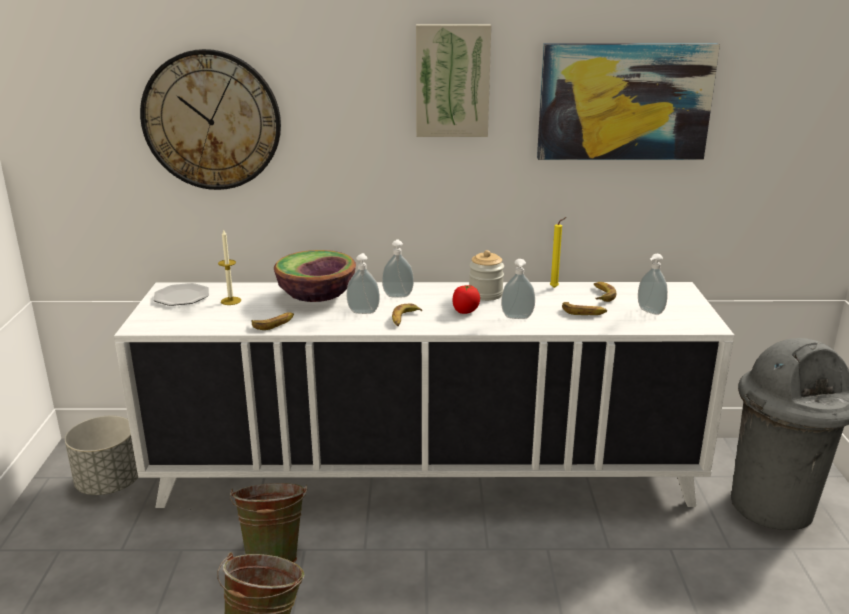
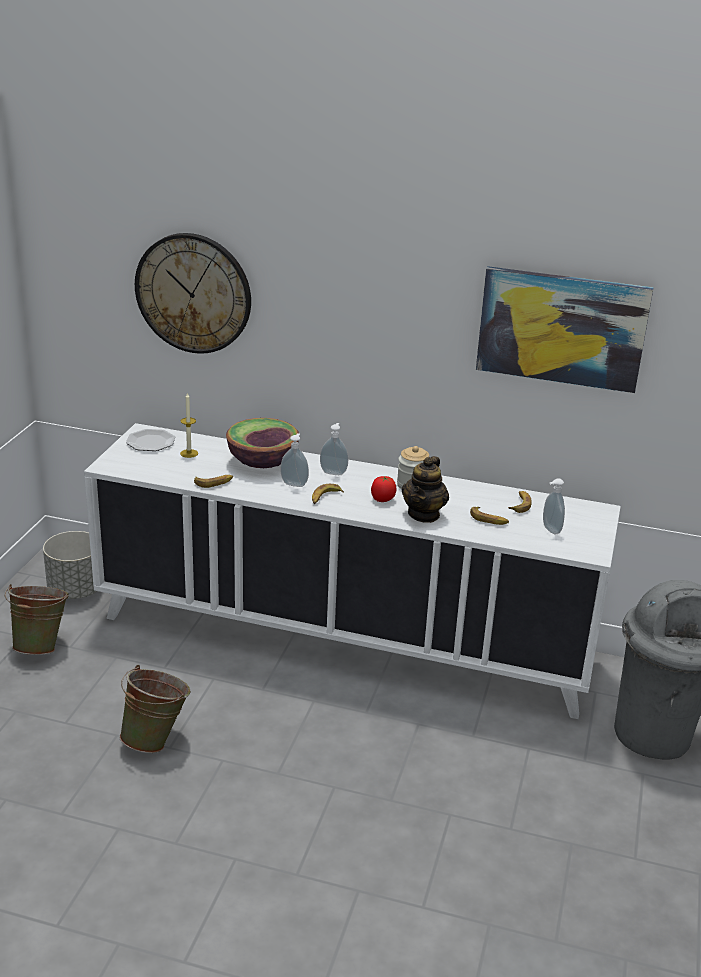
camera: 15 degrees right, 5 degrees up
green bucket [230,483,307,563] -> green bucket moved to [5,584,69,655]
picture [416,24,491,137] -> none
soap dispenser [501,259,535,319] -> teapot [402,456,449,523]
yellow candle [550,217,566,288] -> none

